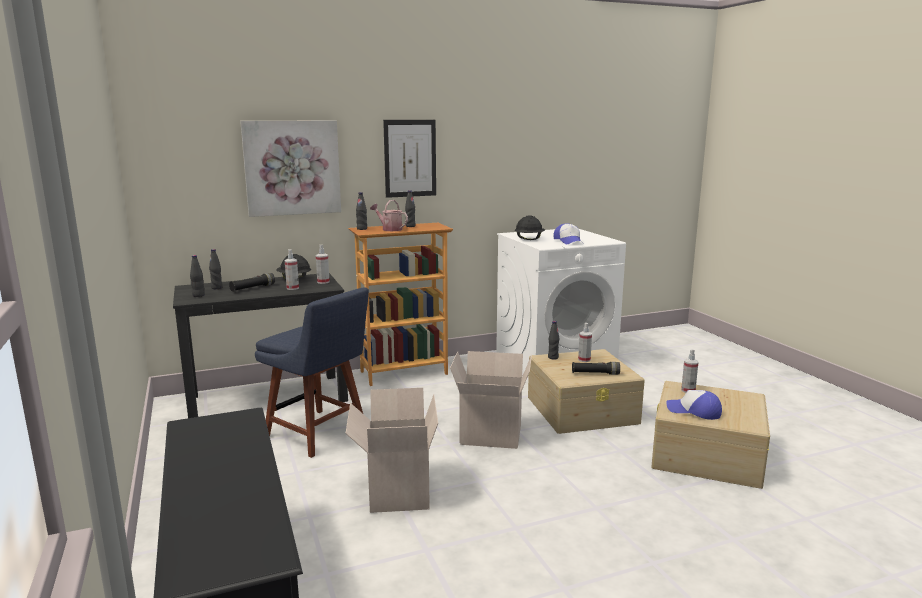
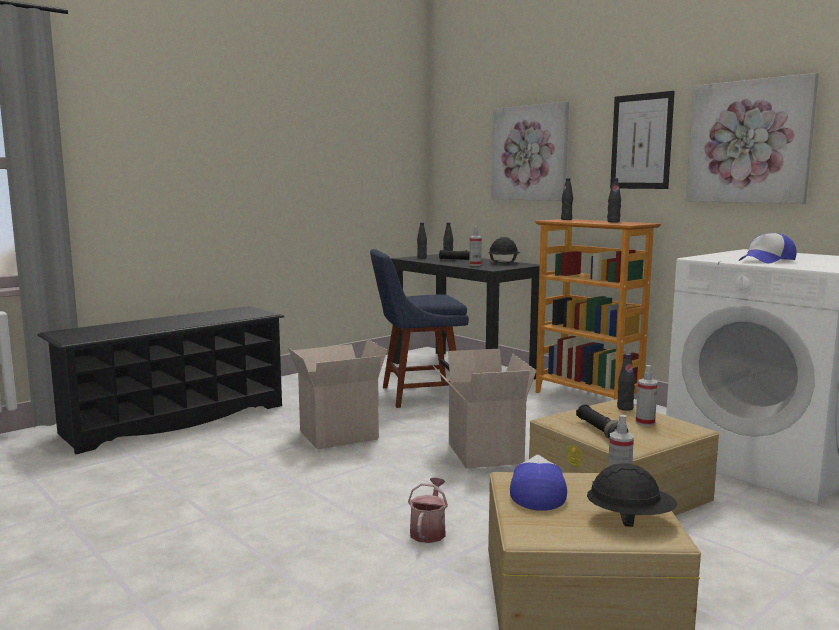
camera: 70 degrees right, 5 degrees down
blue chair [255,287,369,458] -> blue chair turned 60 degrees clockwise [370,249,469,408]
spray bottle [316,245,330,284] -> none
watering can [370,200,408,231] -> watering can moved to [408,477,448,543]
black hard hat [515,216,545,240] -> black hard hat moved to [587,463,677,527]
none -> picture [686,73,819,204]

